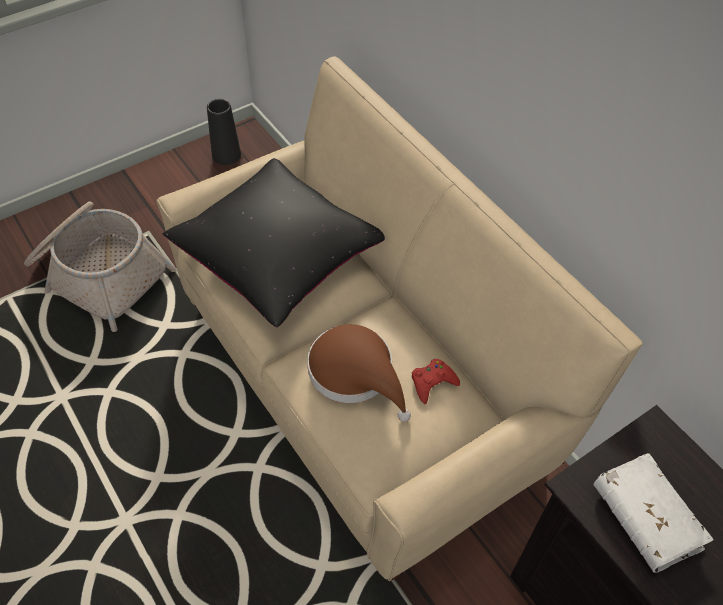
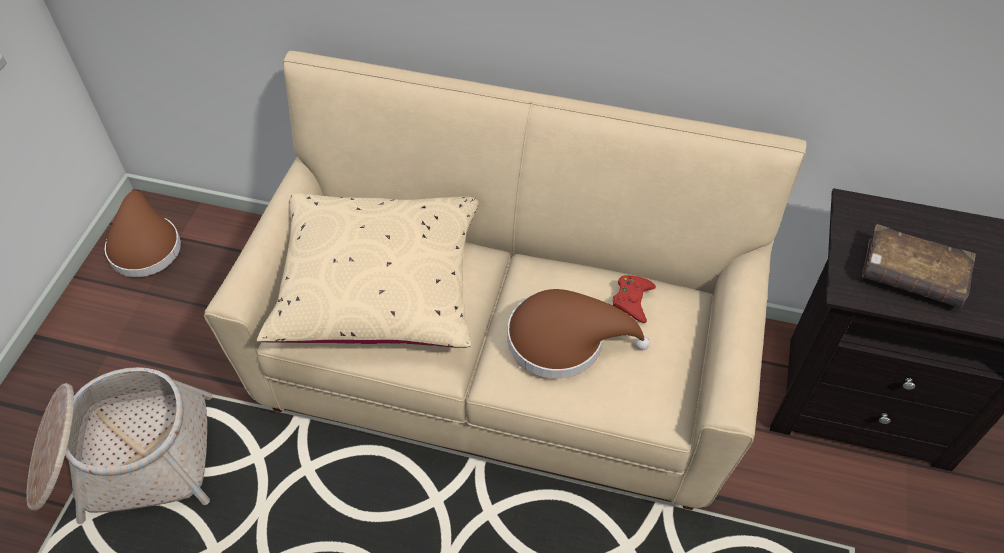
camera: 40 degrees left, 0 degrees up
black pillow [162,158,385,327] -> beige pillow [257,193,479,348]
black vase [207,99,241,165] -> brown hat [104,190,181,277]
white book [594,453,714,573] -> brown book [862,224,976,308]

